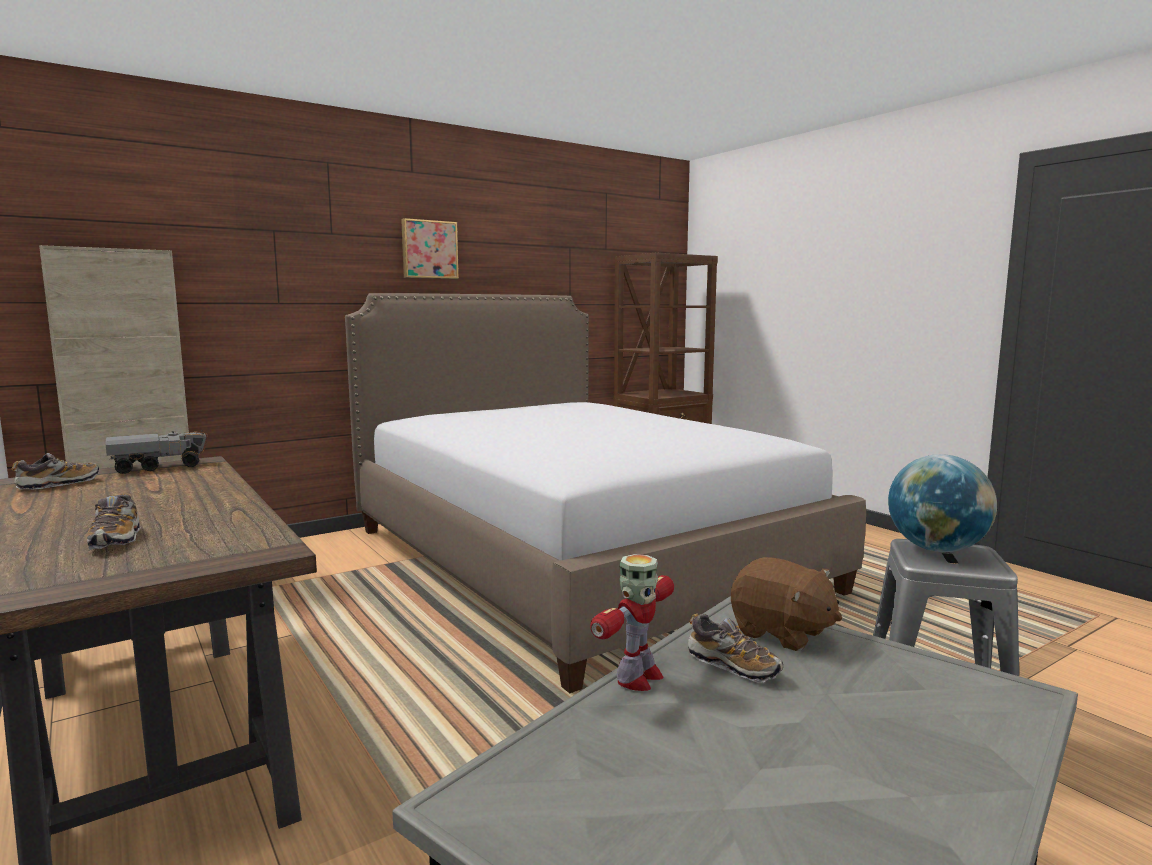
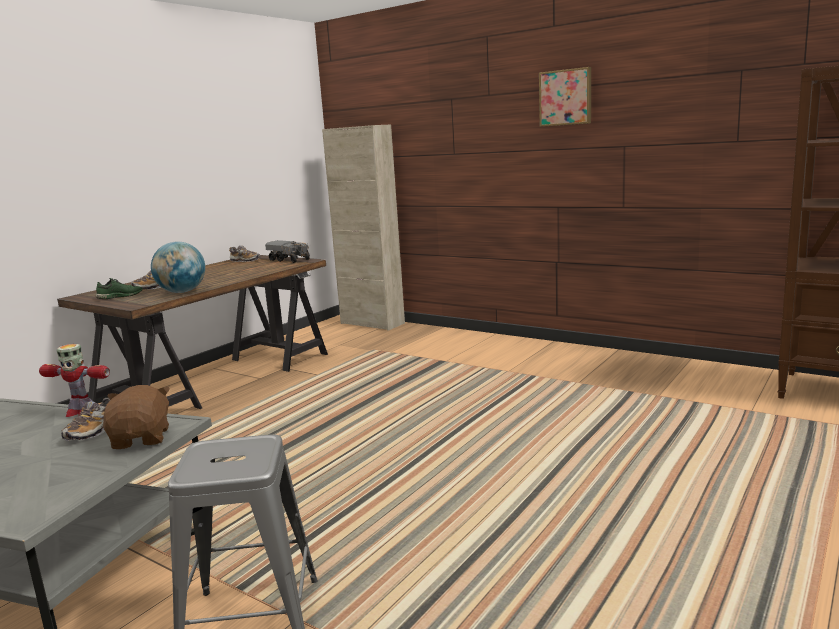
camera: 70 degrees right, 5 degrees up
bed [345,293,866,693] -> none
brown plush toy [731,557,842,651] -> brown plush toy turned 150 degrees clockwise [103,385,170,449]
globe [888,454,997,552] -> globe moved to [151,242,205,293]
none -> green shoe [96,278,143,299]

